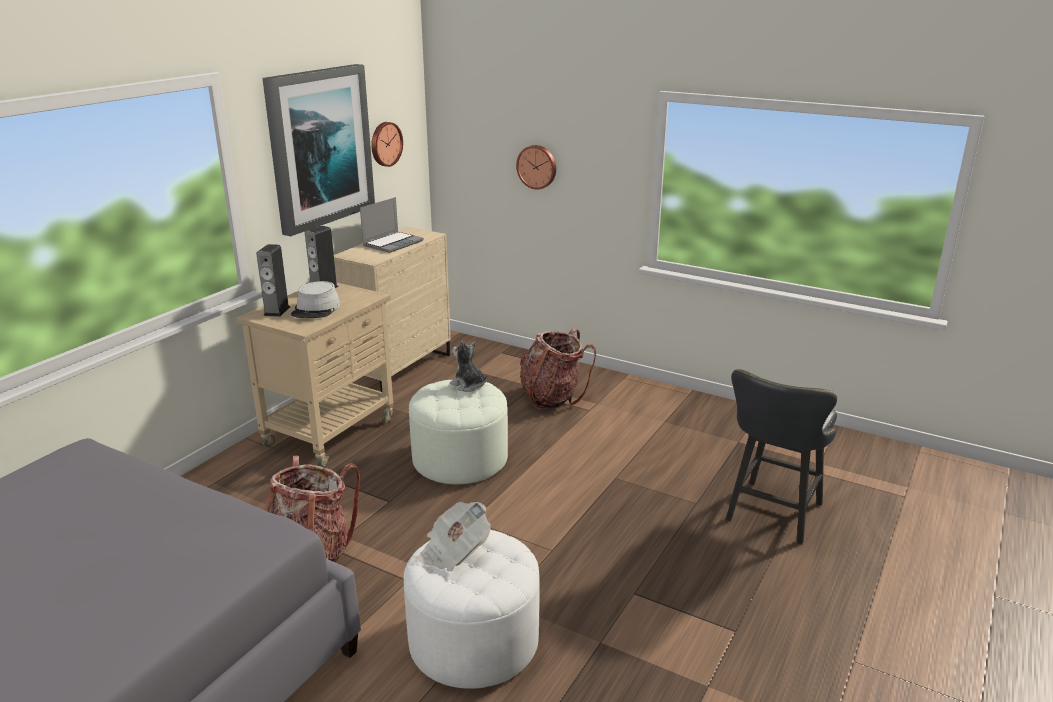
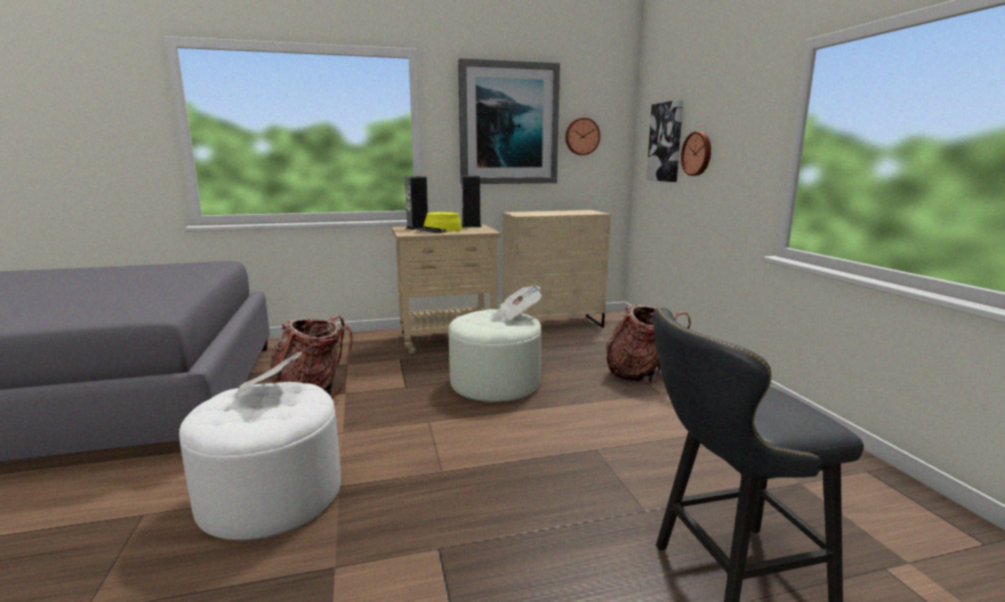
camera: 45 degrees right, 10 degrees down
grey hat [291,281,340,318] -> yellow hat [414,212,462,233]
laptop [360,197,424,253] -> none
plush toy [450,341,488,392] -> newspaper [491,286,542,320]
none -> picture [646,100,683,182]

